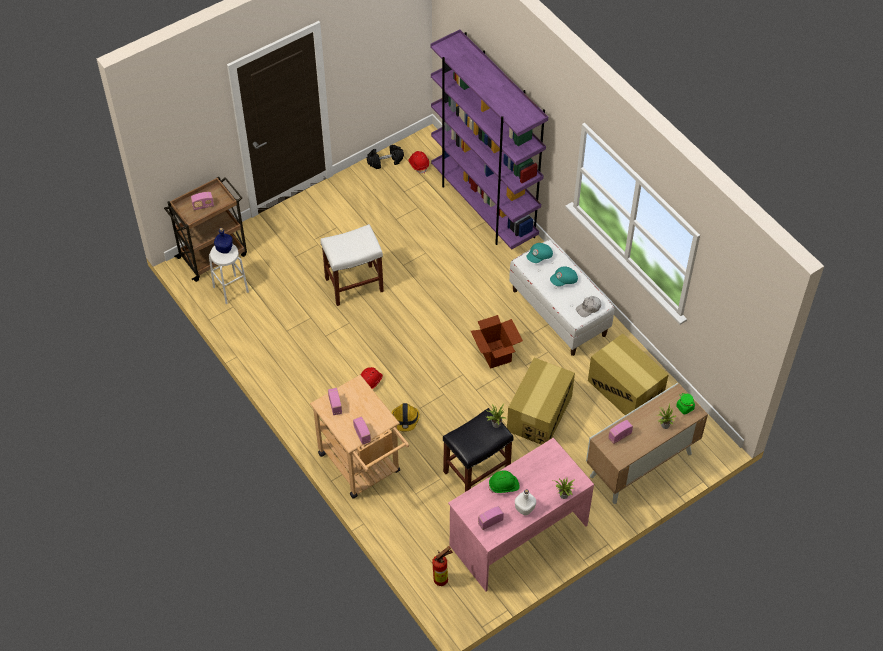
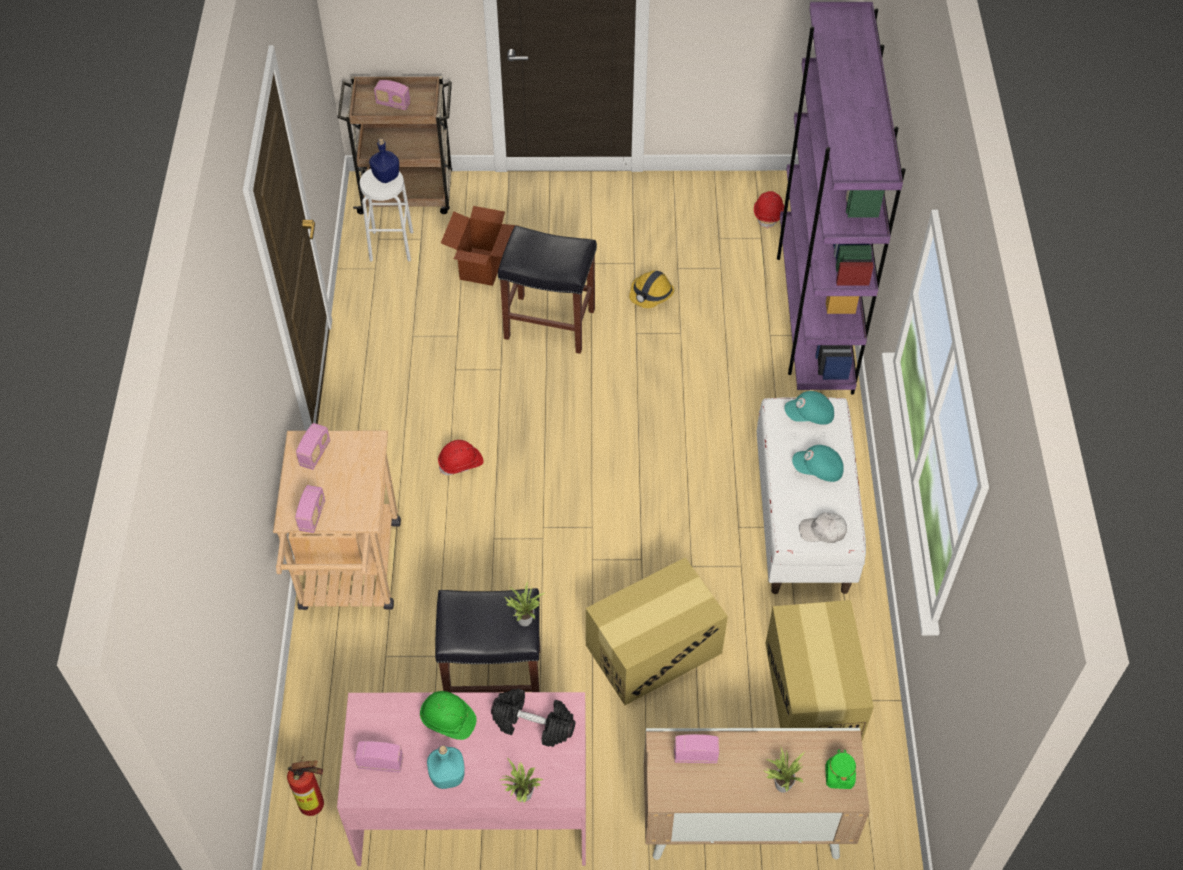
camera: 35 degrees right, 0 degrees up
white stool [320,224,384,306] -> black stool [498,225,597,354]
black dumbbell [367,145,404,169] -> black dumbbell moved to [491,689,576,747]
hard hat [392,403,420,431] -> hard hat moved to [629,271,674,308]
cardboard box [471,315,523,369] -> cardboard box moved to [441,206,518,286]
white bottle [515,489,536,515] -> turquoise bottle [427,745,465,789]

